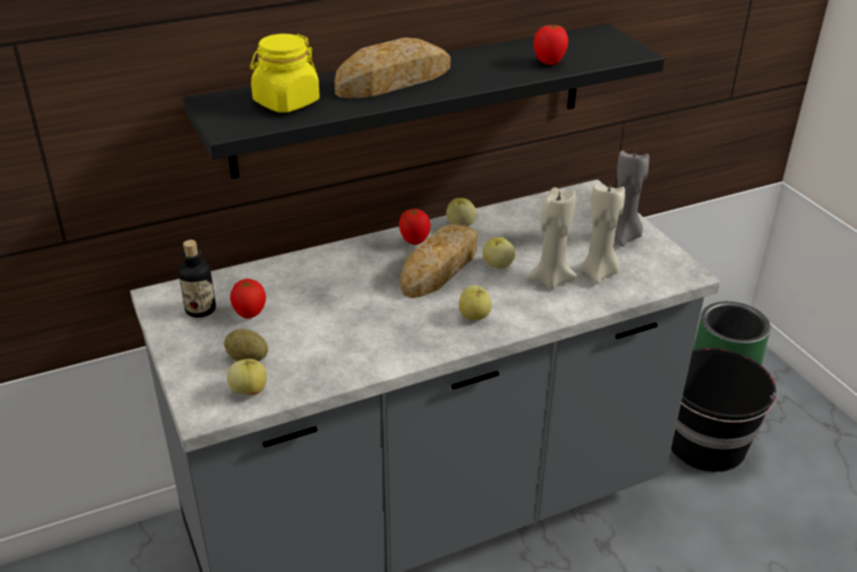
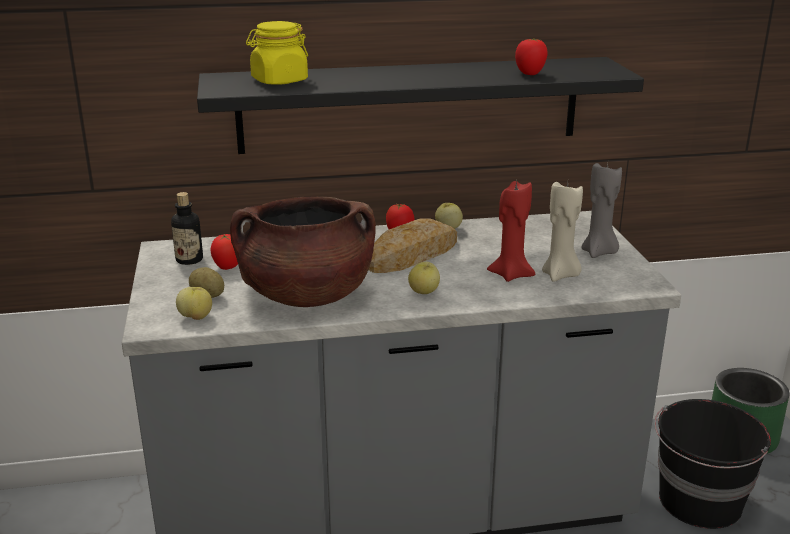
camera: 15 degrees right, 10 degrees down
bread [334,37,450,98] -> none
apple [483,237,515,269] -> none
beige candle [526,187,577,290] -> red candle [487,180,535,282]
none -> brown cooking pot [230,197,376,307]

